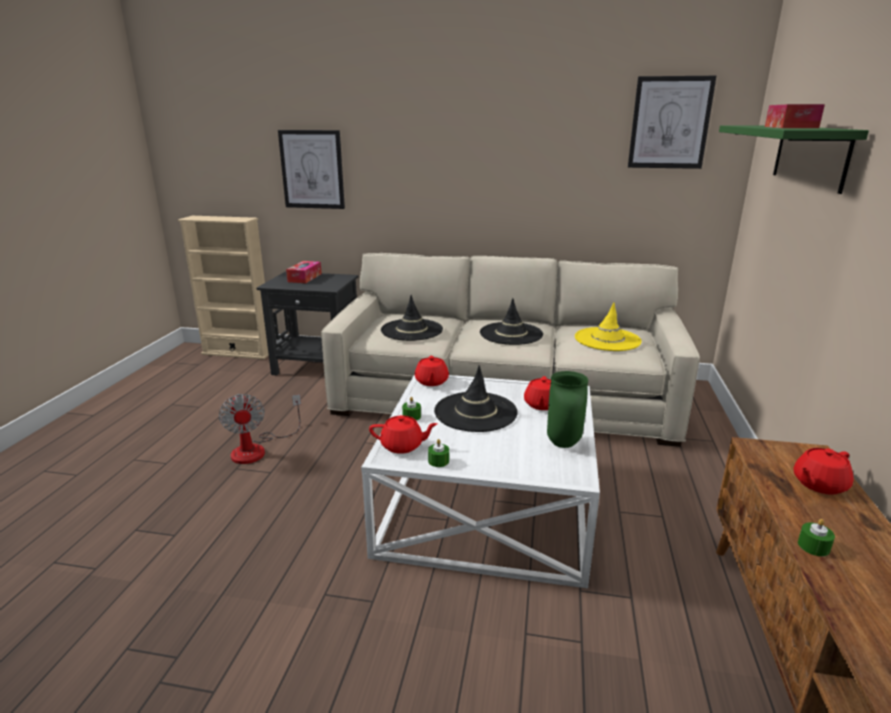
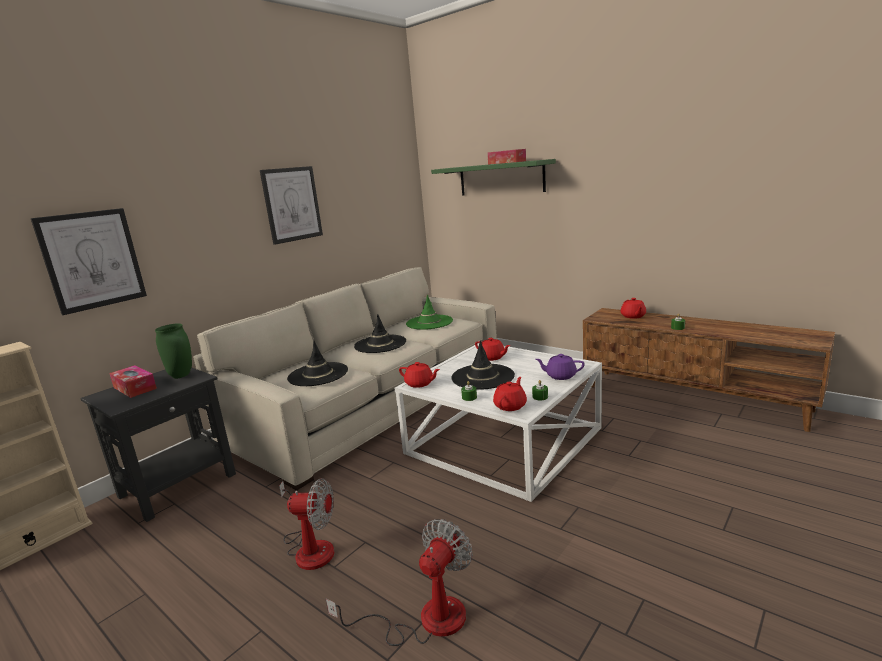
camera: 60 degrees left, 5 degrees down
green vase [547,371,588,448] -> green vase moved to [155,323,192,379]
yellow hat [575,302,642,351] -> green hat [406,294,453,330]
picture [628,76,716,169] -> picture moved to [260,166,323,245]
none -> fan [326,519,473,646]
none -> purple teapot [535,354,584,380]

